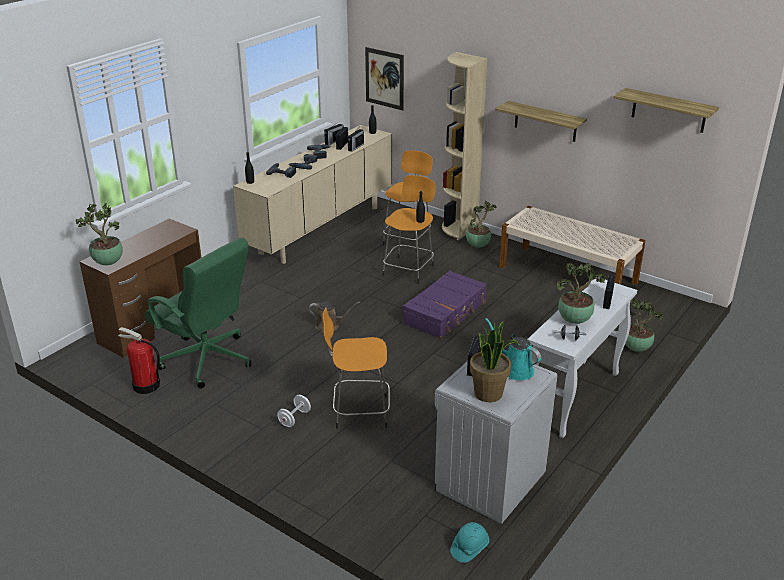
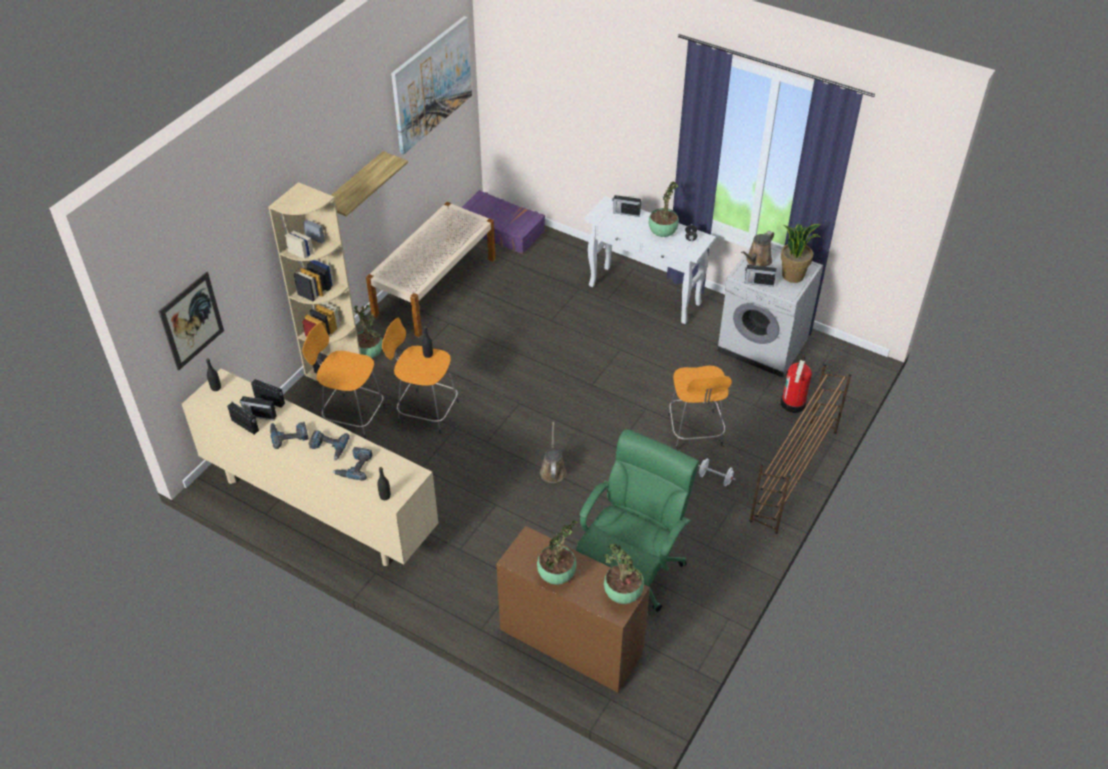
camera: 95 degrees left, 15 degrees up
fire extinguisher [118,327,160,394] -> fire extinguisher moved to [780,355,812,413]
purple suitcase [403,270,487,339] -> purple suitcase moved to [456,190,545,255]
turquoise hard hat [450,522,489,563] -> none
turquoise watering can [485,318,541,380] -> brown watering can [741,231,774,267]
shelf [614,88,719,133] -> picture [391,16,472,155]
potted plant [625,299,664,352] -> potted plant moved to [537,520,579,585]
none -> brown shoe rack [749,363,852,534]

